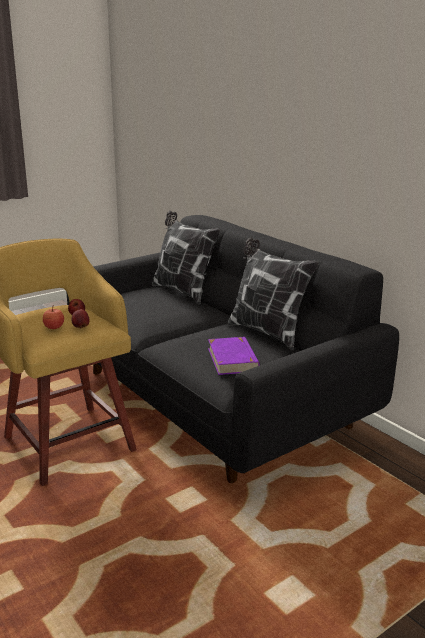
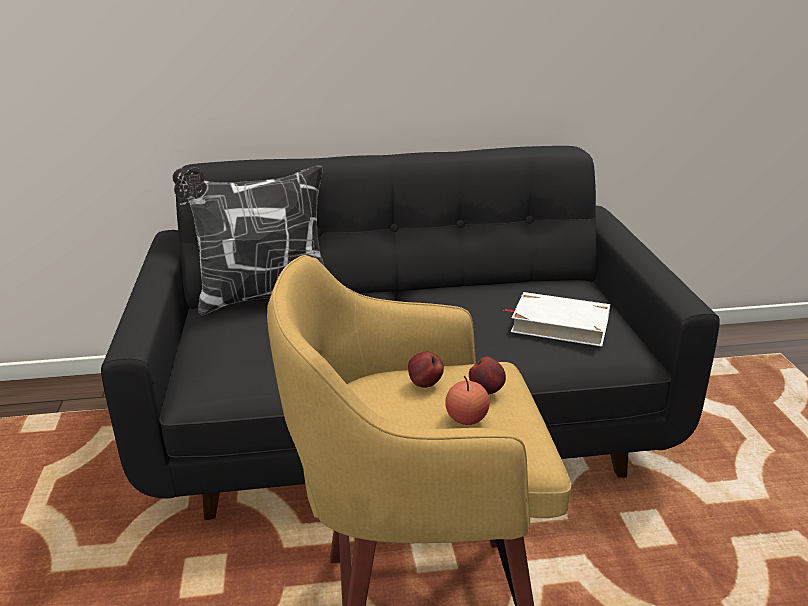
camera: 60 degrees left, 5 degrees up
purple book [208,337,260,375] -> white book [504,292,610,347]
pillow [228,237,319,350] -> none

